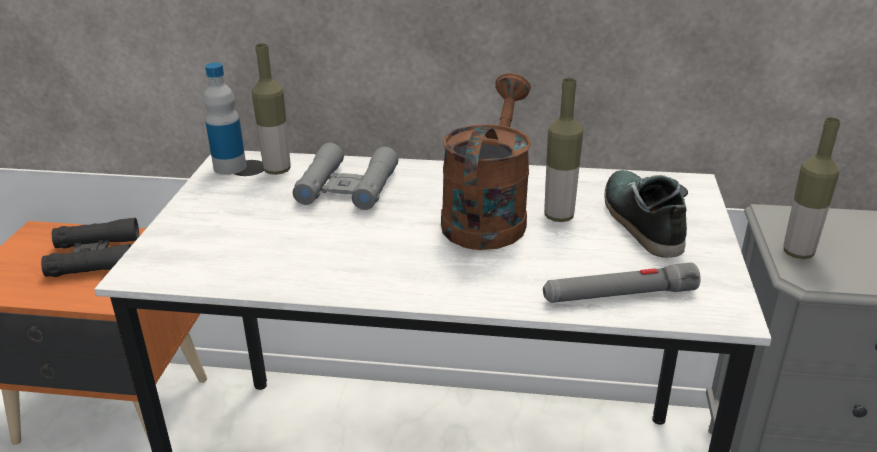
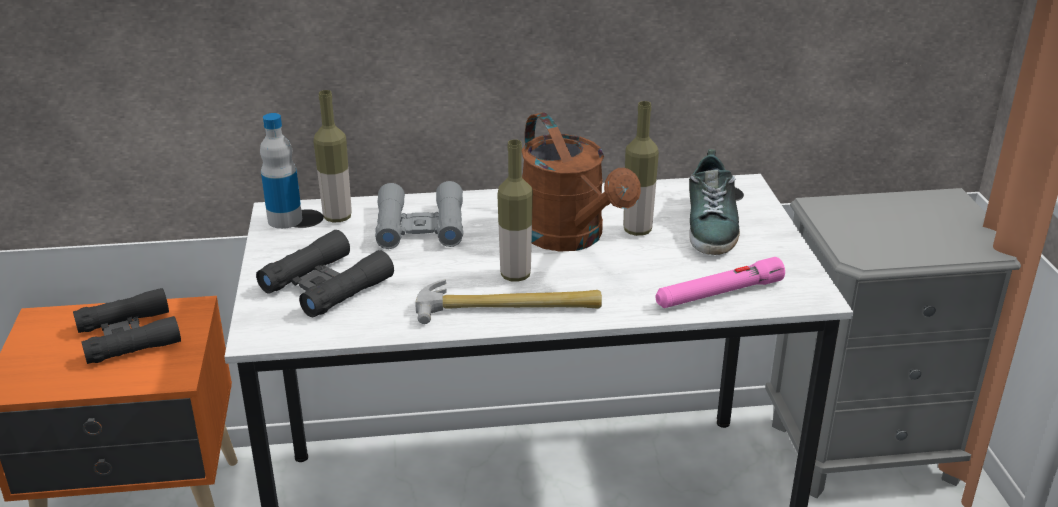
camera: 15 degrees left, 0 degrees up
brown watering can [441,73,531,250] -> brown watering can turned 150 degrees clockwise [522,112,641,252]
grey flashlight [543,262,701,303] -> pink flashlight [656,257,785,308]
shoe [604,170,687,258] -> shoe turned 150 degrees counterclockwise [689,149,740,255]
bottle [784,117,840,259] -> bottle moved to [497,139,533,282]
none -> black binoculars [256,230,394,317]
none -> hammer [415,279,602,324]

